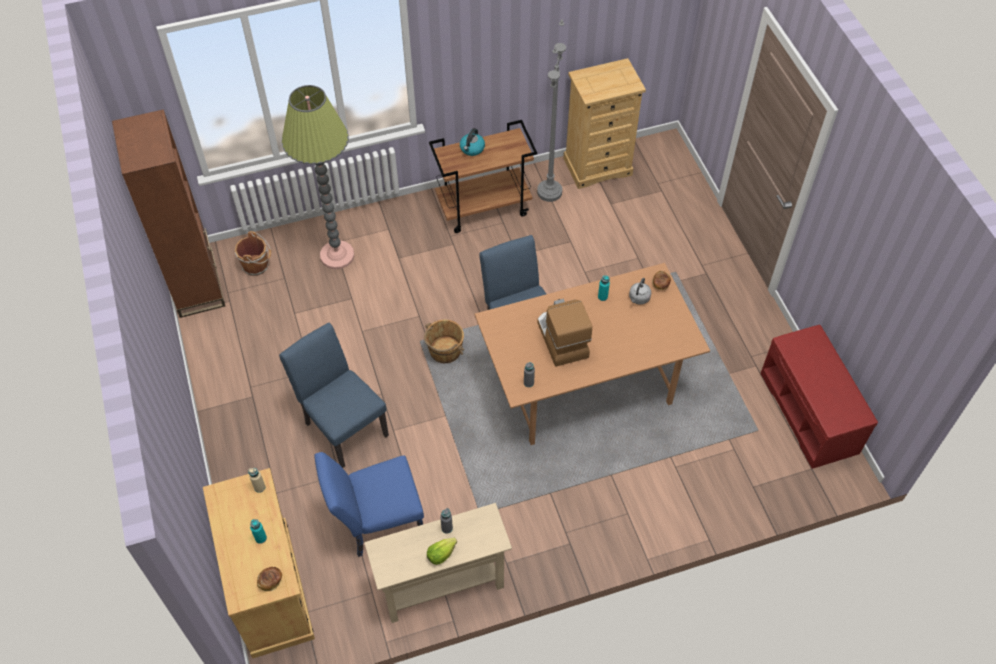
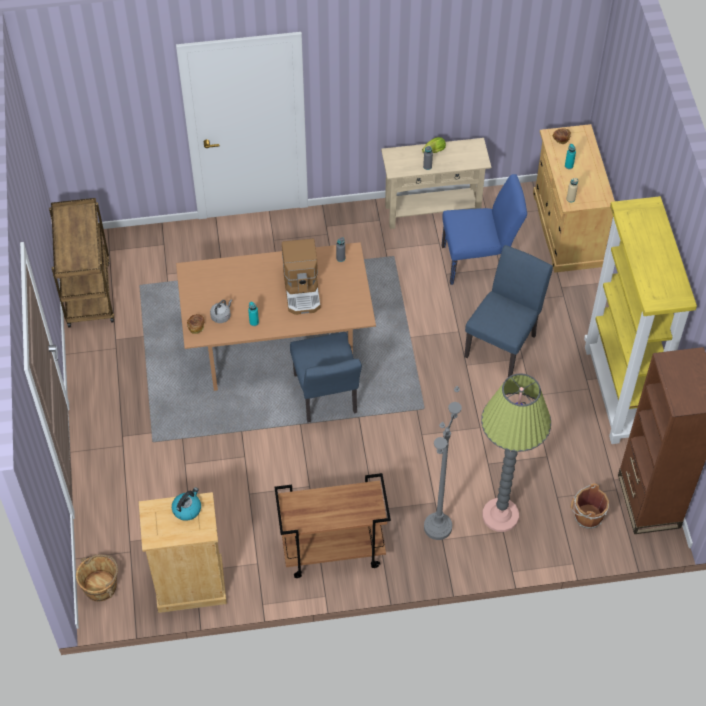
camera: 170 degrees left, 0 degrees up
blue chair [279,323,389,468] -> blue chair turned 120 degrees counterclockwise [464,245,553,377]
brown bucket [424,320,464,363] -> brown bucket moved to [76,555,118,602]
kettle [460,128,485,156] -> kettle moved to [172,487,201,521]
grey floor lamp [537,19,566,202] -> grey floor lamp moved to [424,386,462,540]
red bench [760,325,878,469] -> brown cart [49,198,114,328]
none -> yellow bookcase [584,196,697,444]

